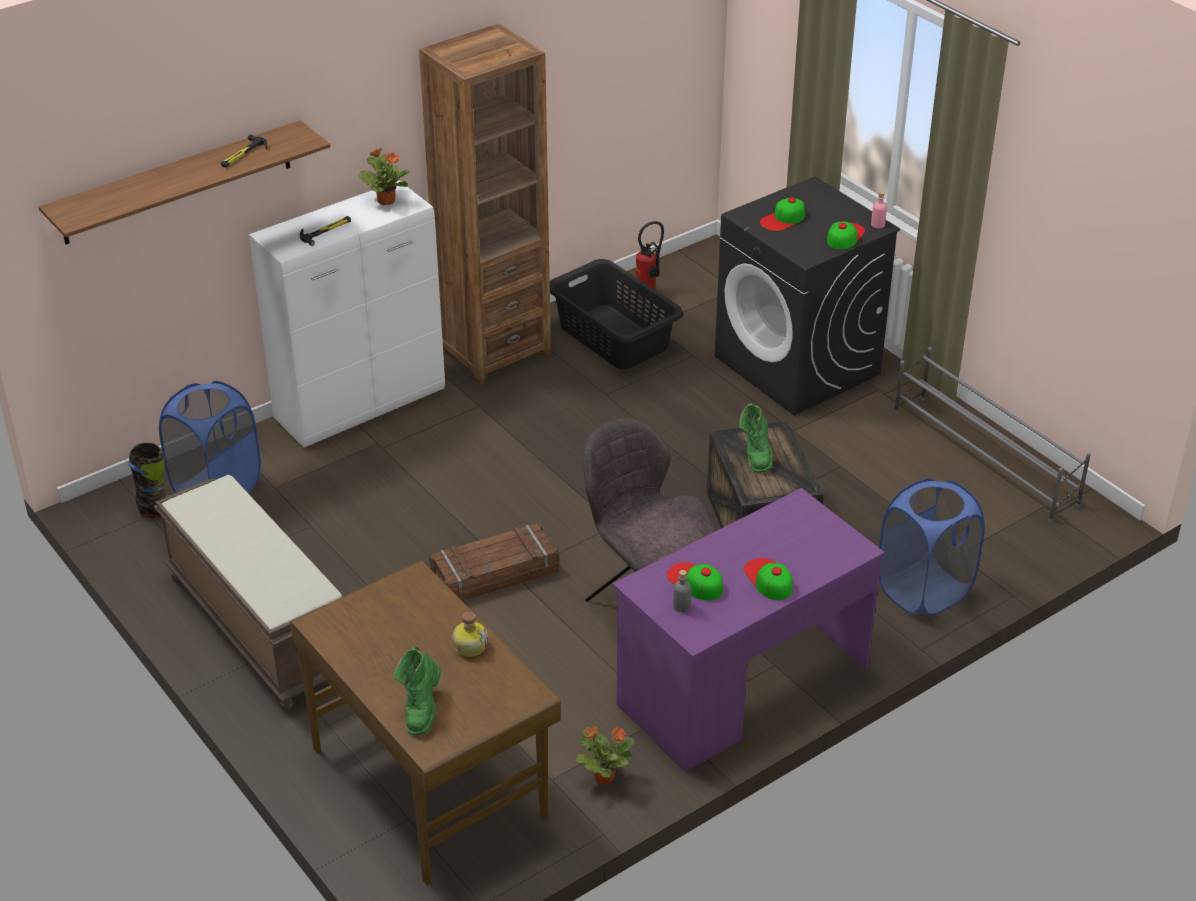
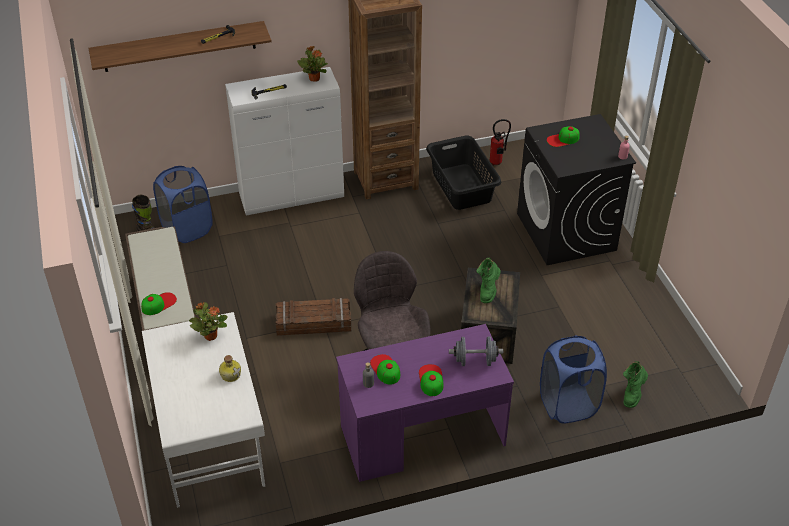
camera: 20 degrees right, 5 degrees up
brown desk [290,560,561,886] -> white desk [142,312,265,508]
green boot [393,647,441,735] -> green boot moved to [623,361,648,408]
potted plant [574,725,634,785] -> potted plant moved to [189,302,228,341]
cap [827,222,865,249] -> cap moved to [141,292,177,315]
grey shoe rack [894,347,1091,523] -> none
none -> grey dumbbell [449,337,503,366]

